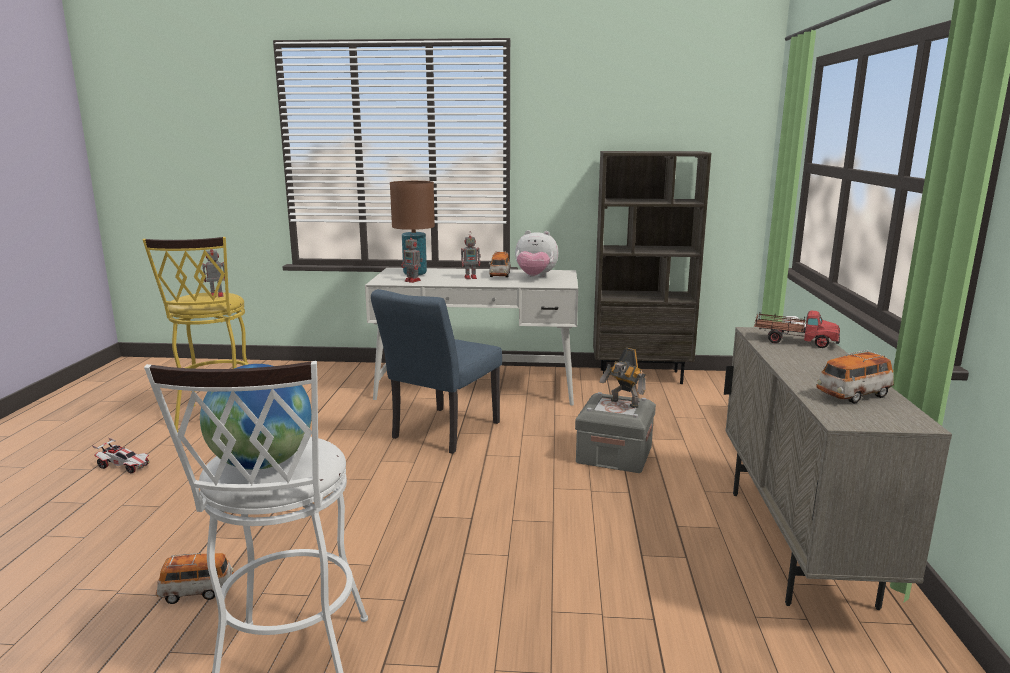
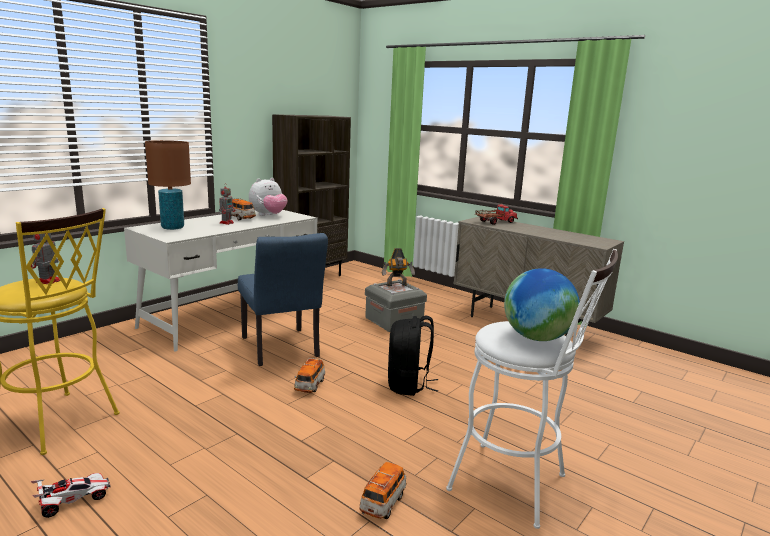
camera: 55 degrees left, 0 degrees up
toy robot [401,234,423,283] -> none
toy car [816,350,894,403] -> toy car moved to [294,358,325,393]
none -> black backpack [388,316,439,396]

